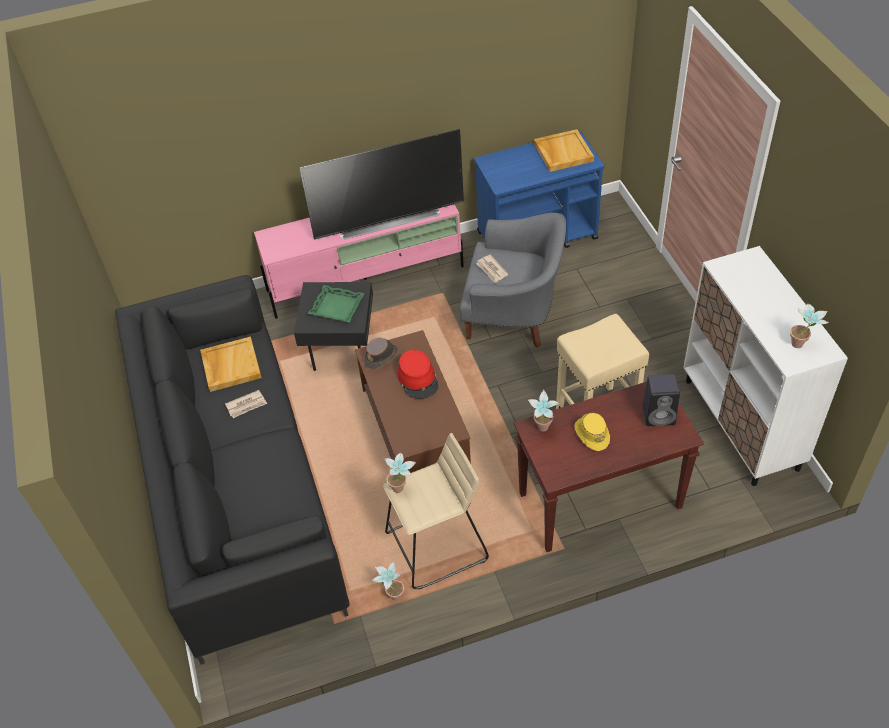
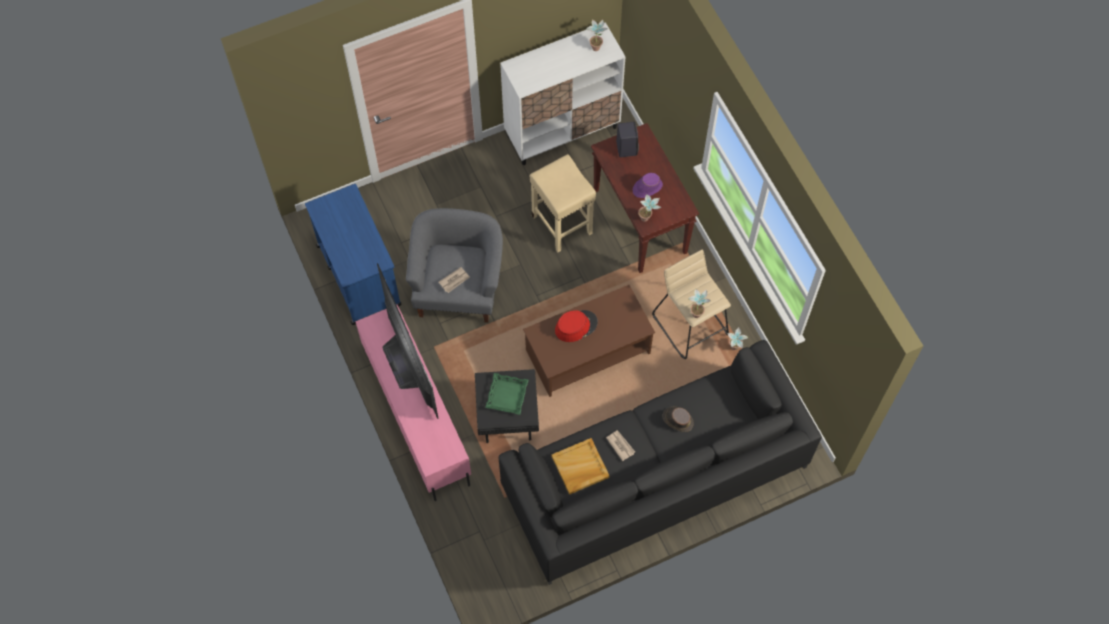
camera: 100 degrees left, 15 degrees up
brown hat [364,338,398,370] -> brown hat moved to [662,407,693,432]
beige tray [534,129,594,172] -> none
yellow hat [575,413,610,451] -> purple hat [633,173,663,198]

